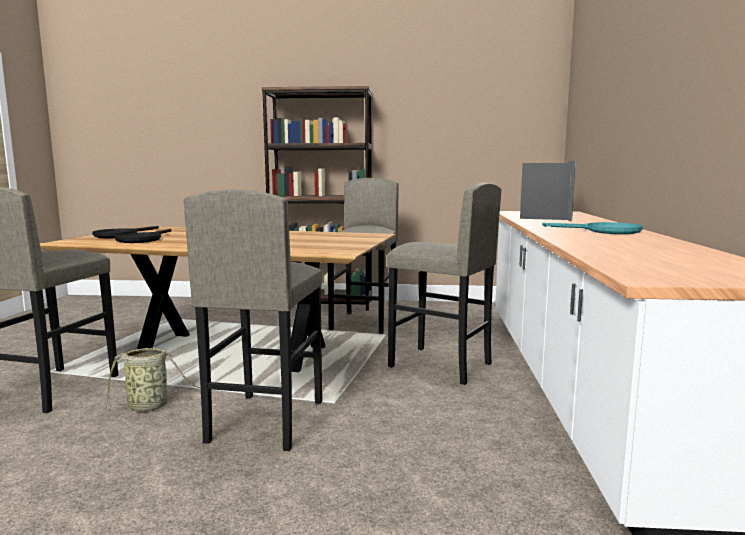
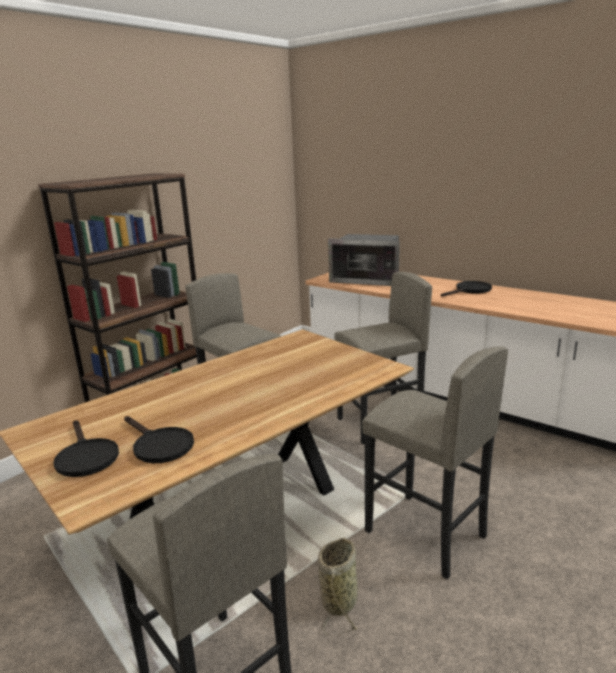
camera: 55 degrees left, 10 degrees up
microwave [520,161,576,221] -> microwave turned 150 degrees clockwise [328,234,400,286]
turquoise frying pan [542,222,643,234] -> black frying pan [441,281,492,297]

